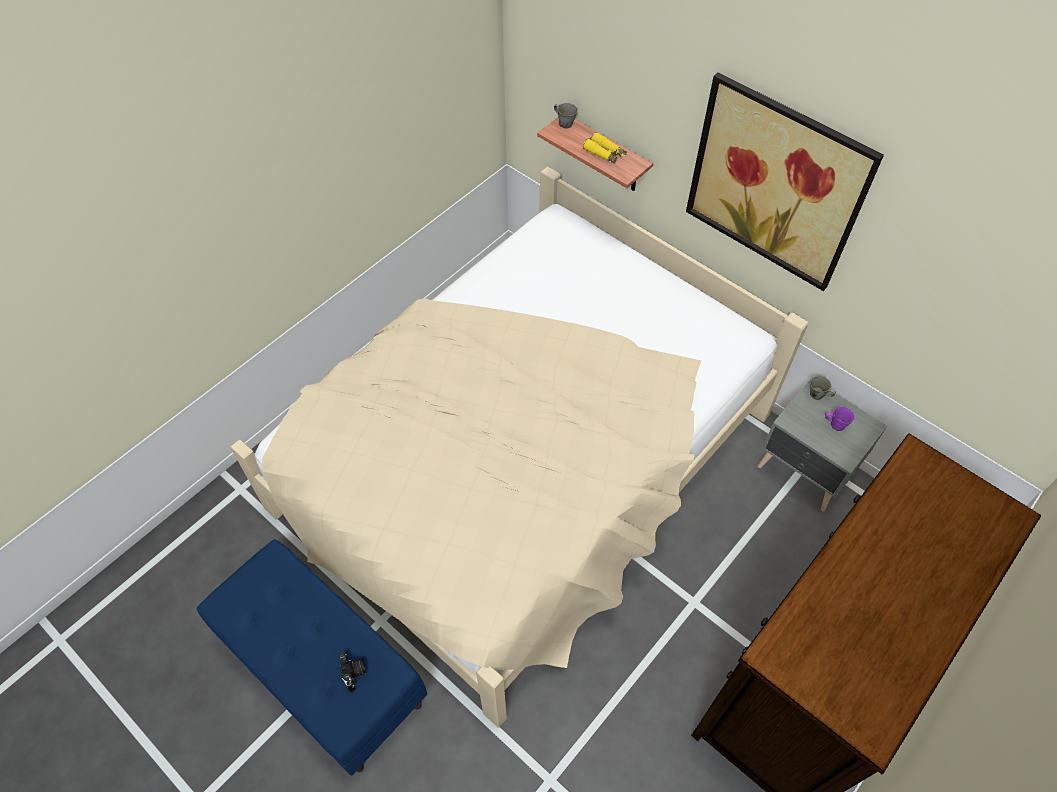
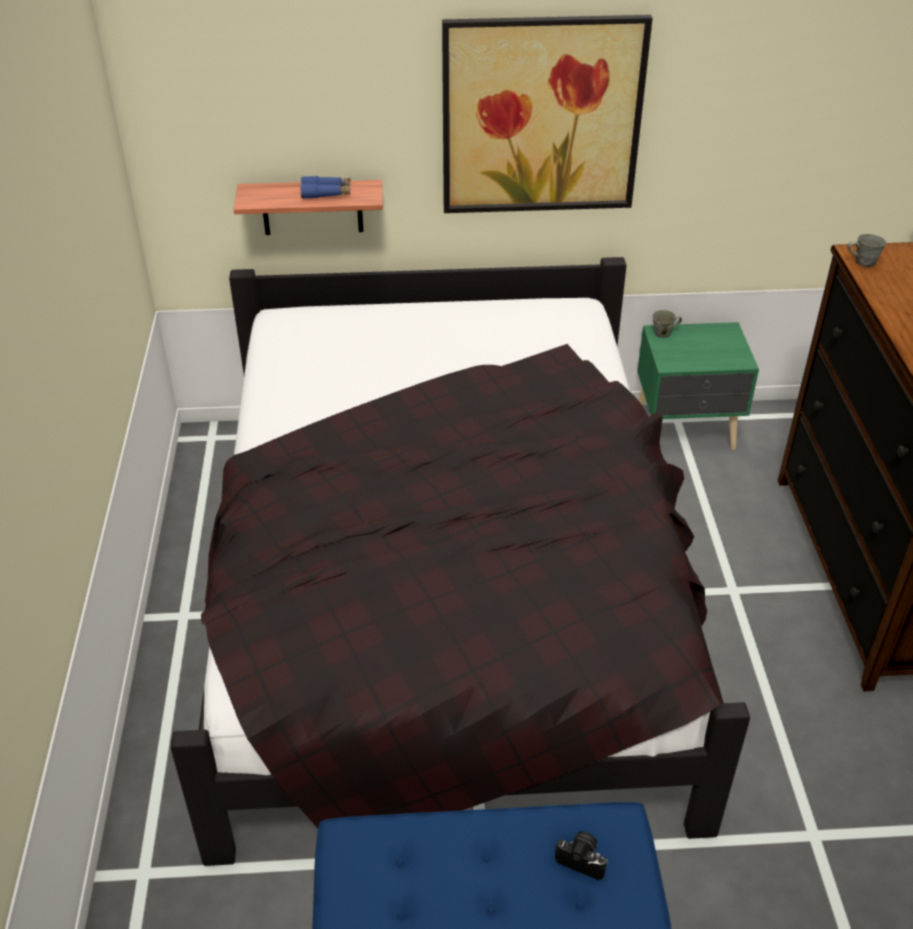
camera: 45 degrees left, 15 degrees down
beige bed [230,166,809,728] -> black bed [171,257,750,866]
grey mug [554,103,578,128] -> grey mug moved to [847,234,886,267]
yellow binoculars [583,132,627,164] -> blue binoculars [300,176,351,199]
grey nightstand [758,378,887,511] -> green nightstand [637,322,759,450]
purple mug [825,407,855,431] -> none

